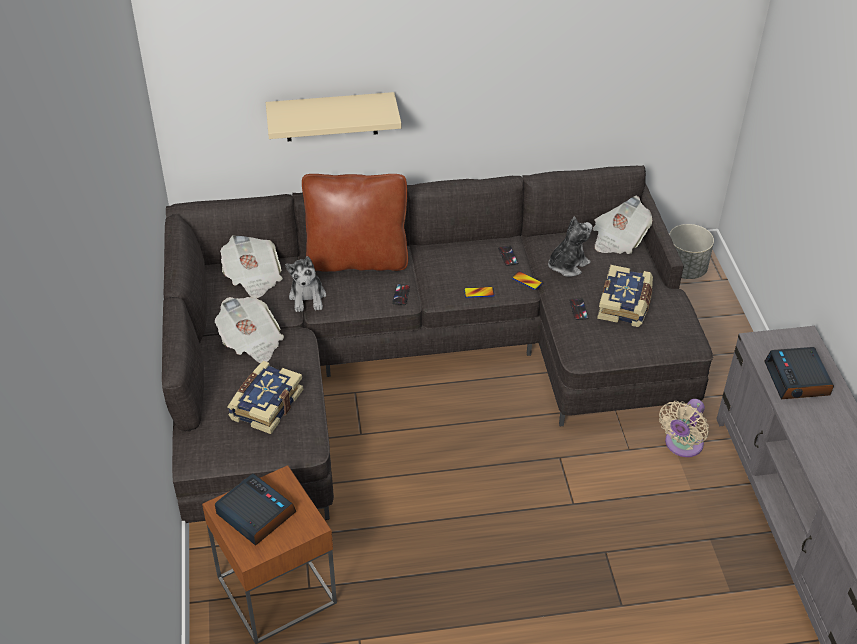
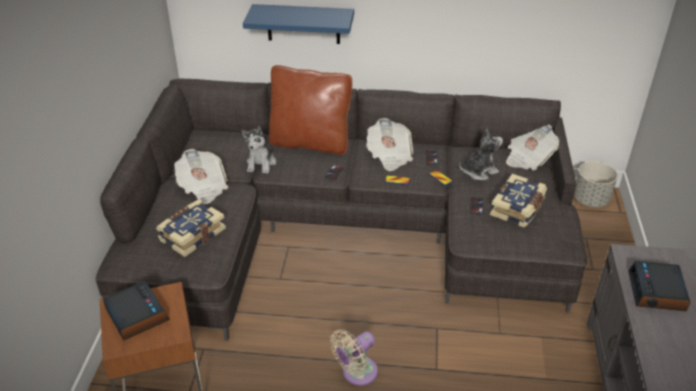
camera: 15 degrees right, 5 degrees down
newspaper [220,235,283,299] -> newspaper moved to [366,118,413,171]
beige shelf [266,92,401,141] -> blue shelf [243,4,354,44]
beige fan [659,399,709,457] -> beige fan moved to [330,329,378,386]

